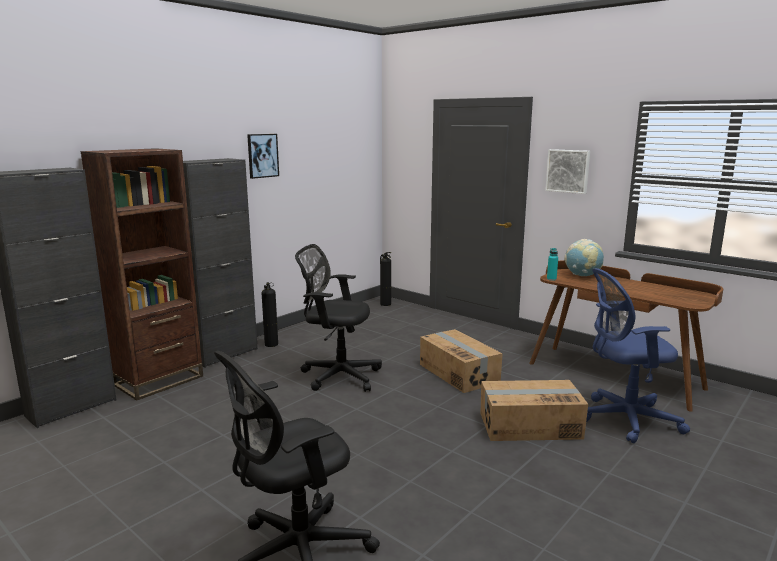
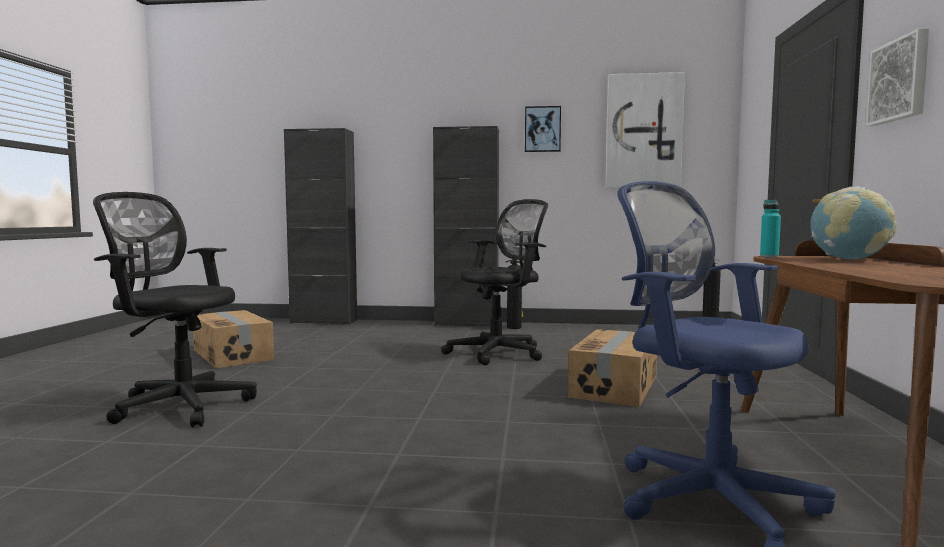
camera: 55 degrees right, 10 degrees down
brown bookcase [81,148,203,401] -> none
black office chair [295,244,382,392] -> black office chair turned 75 degrees clockwise [441,199,548,365]
cardboard box [481,380,588,441] -> cardboard box moved to [193,310,274,368]
none -> picture [605,72,685,188]

